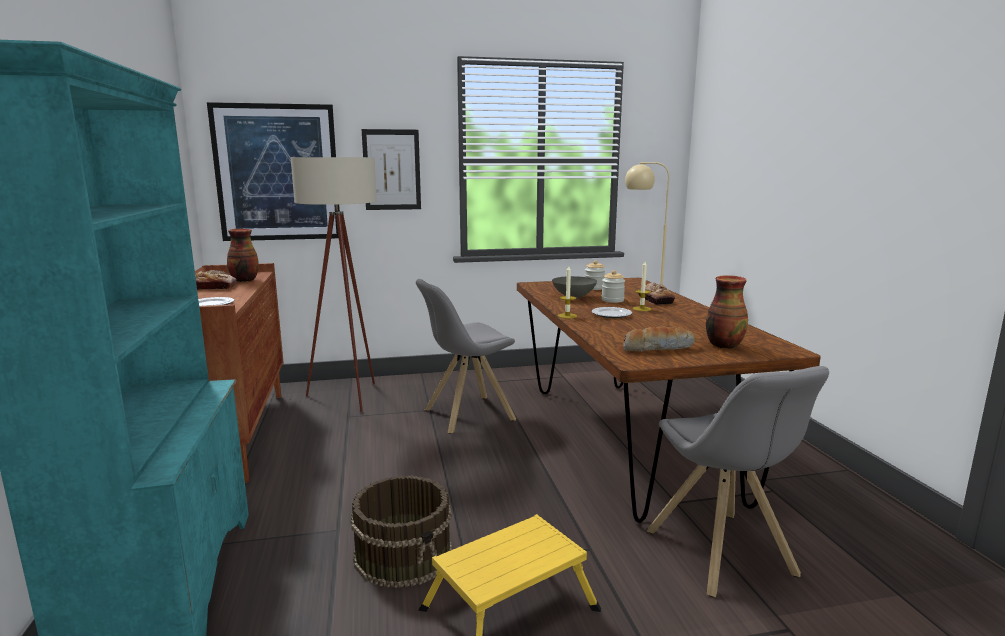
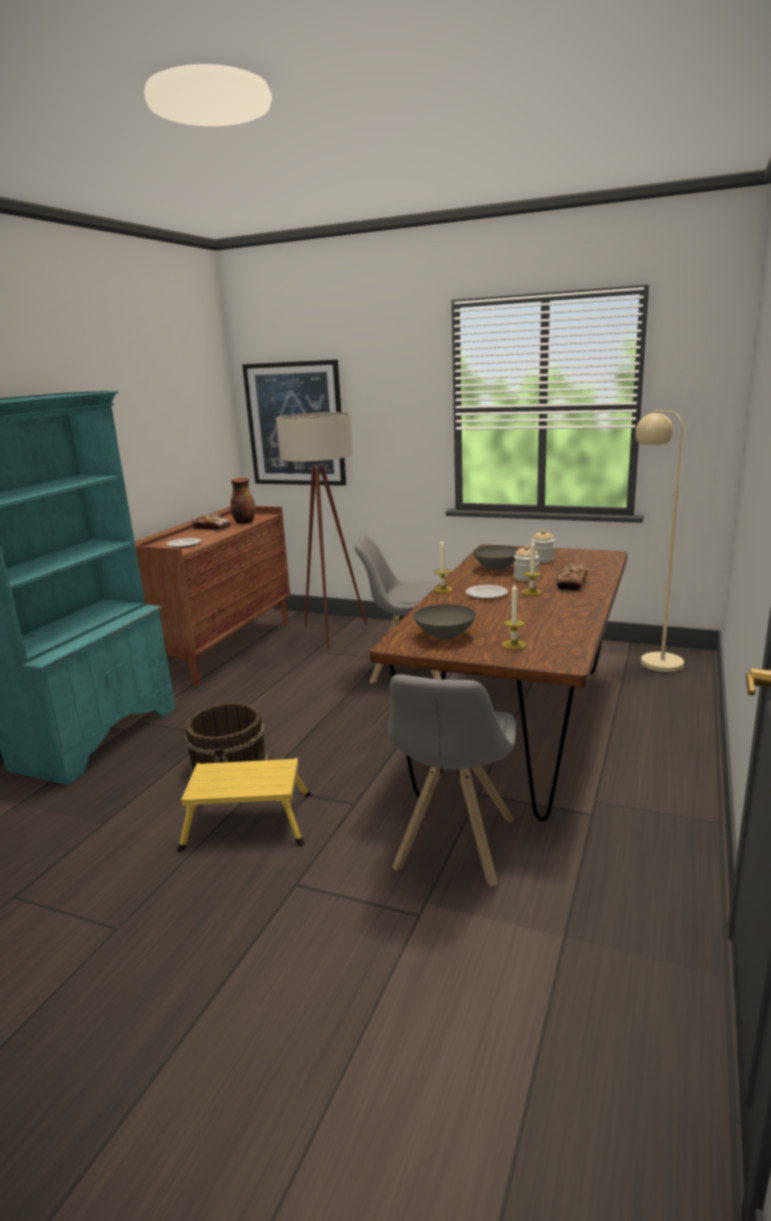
camera: 35 degrees right, 5 degrees up
picture [362,129,421,210] -> none
bread [623,326,695,352] -> grey bowl [414,604,476,640]
vase [706,275,748,349] -> candle [502,583,526,650]

